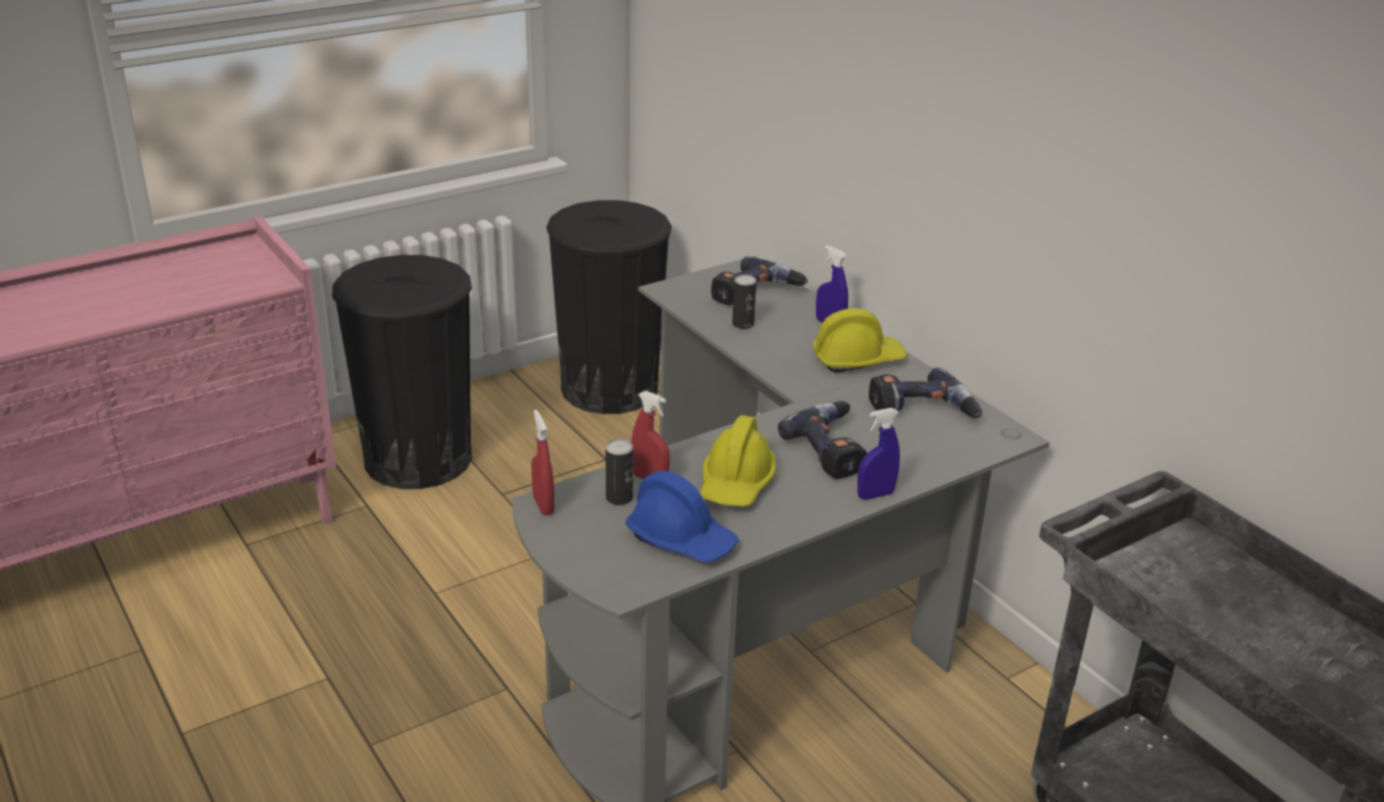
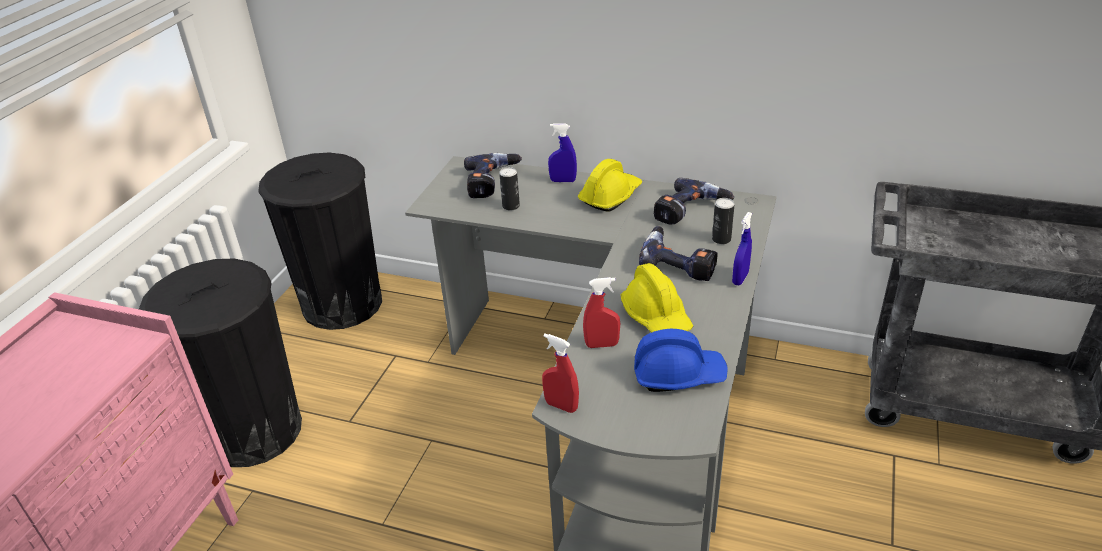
camera: 35 degrees left, 5 degrees up
can [606,439,633,505] -> can moved to [712,198,735,244]

